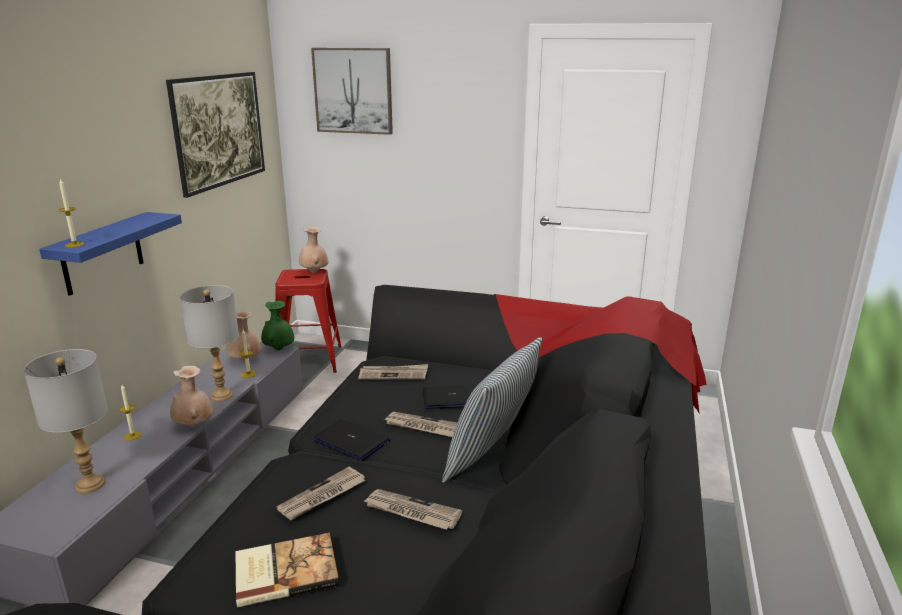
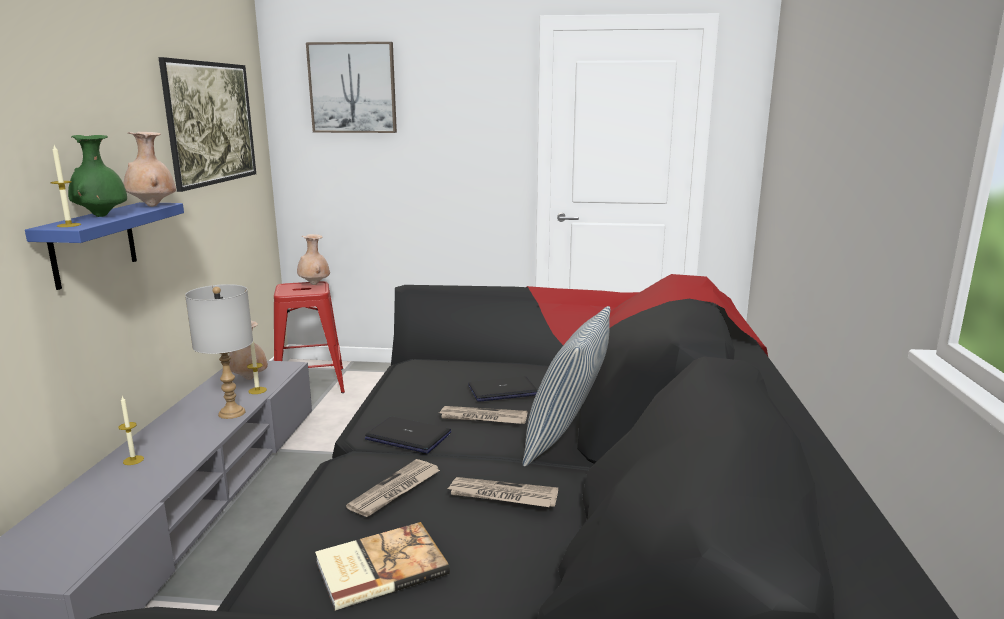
camera: 10 degrees left, 5 degrees down
grey table lamp [24,349,108,493] -> none
beige vase [170,366,213,427] -> beige vase moved to [124,132,176,207]
green vase [261,301,294,350] -> green vase moved to [68,135,127,217]
newspaper [358,364,428,380] -> none

